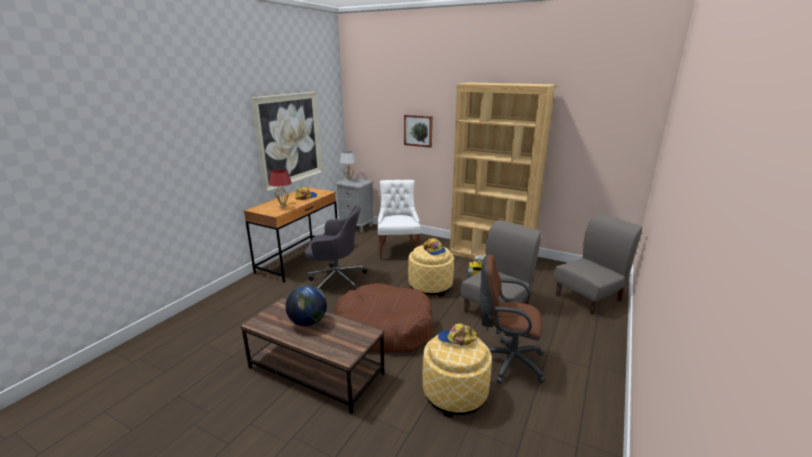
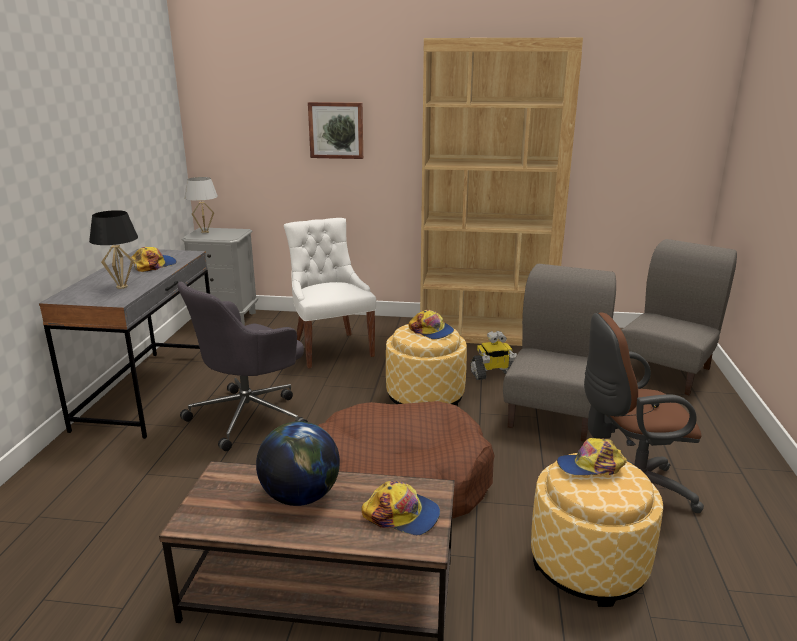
camera: 20 degrees left, 0 degrees up
brown desk [244,187,337,282] -> grey desk [39,249,210,439]
picture [251,92,323,192] -> none
red table lamp [269,169,292,208] -> black table lamp [89,210,138,289]
grey office chair [305,204,367,292] -> grey office chair turned 150 degrees clockwise [177,282,308,451]
none -> cap [362,481,440,535]

